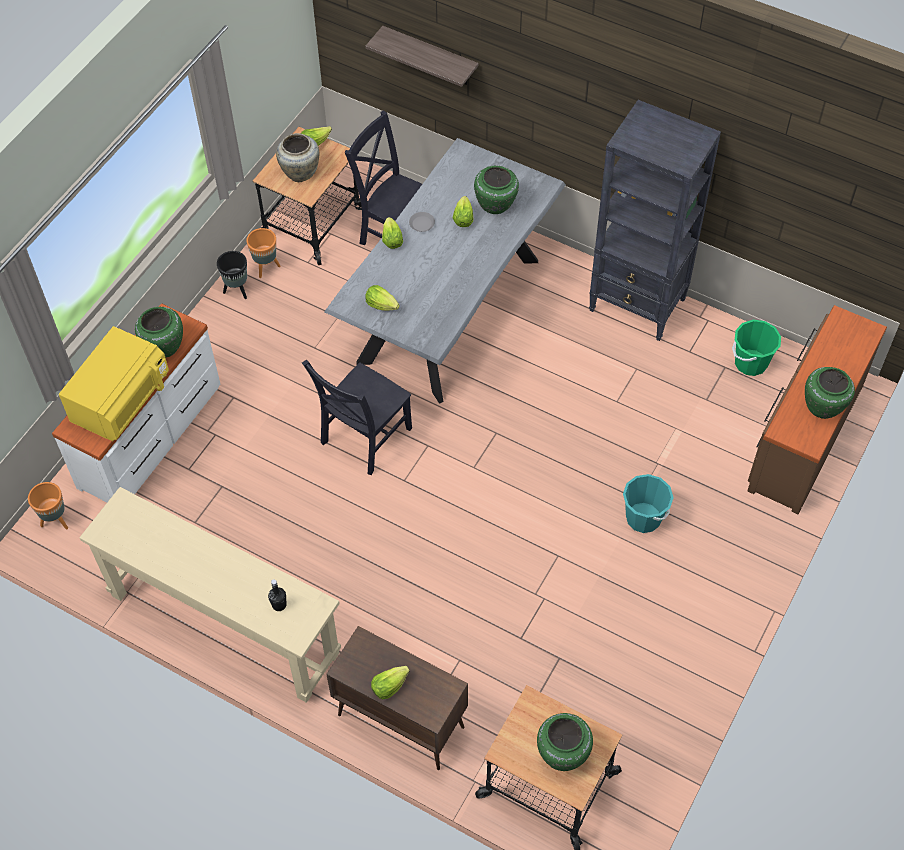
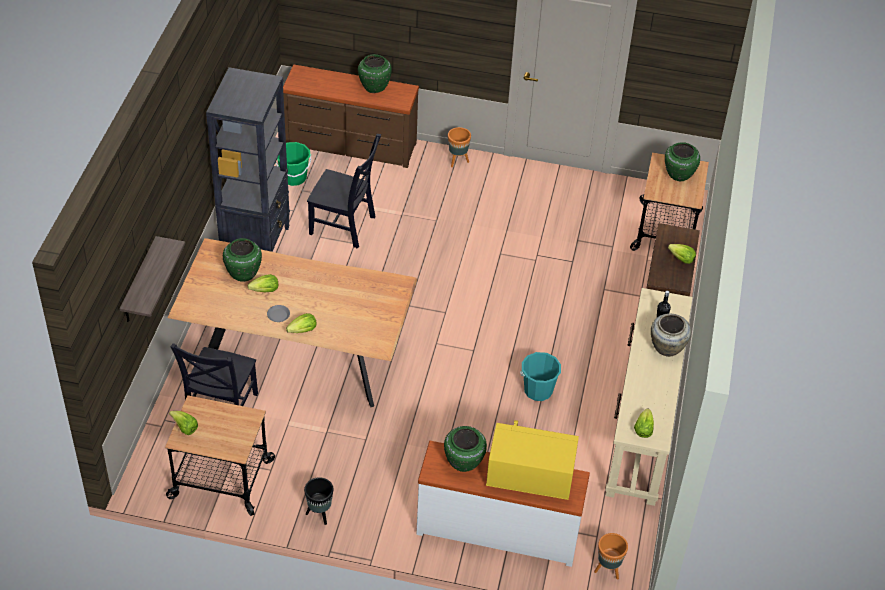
camera: 110 degrees left, 10 degrees down
orange planter [246,228,281,278] -> orange planter moved to [448,127,471,167]
beige vase [276,133,319,182] -> beige vase moved to [651,314,691,357]
black chair [302,360,412,475] -> black chair moved to [307,134,381,249]
grey dining table [324,138,566,404] -> brown dining table [168,238,417,407]
lettuce [365,285,400,311] -> lettuce moved to [634,408,654,438]
turquoise bucket [623,474,674,533] -> turquoise bucket moved to [520,352,561,401]

